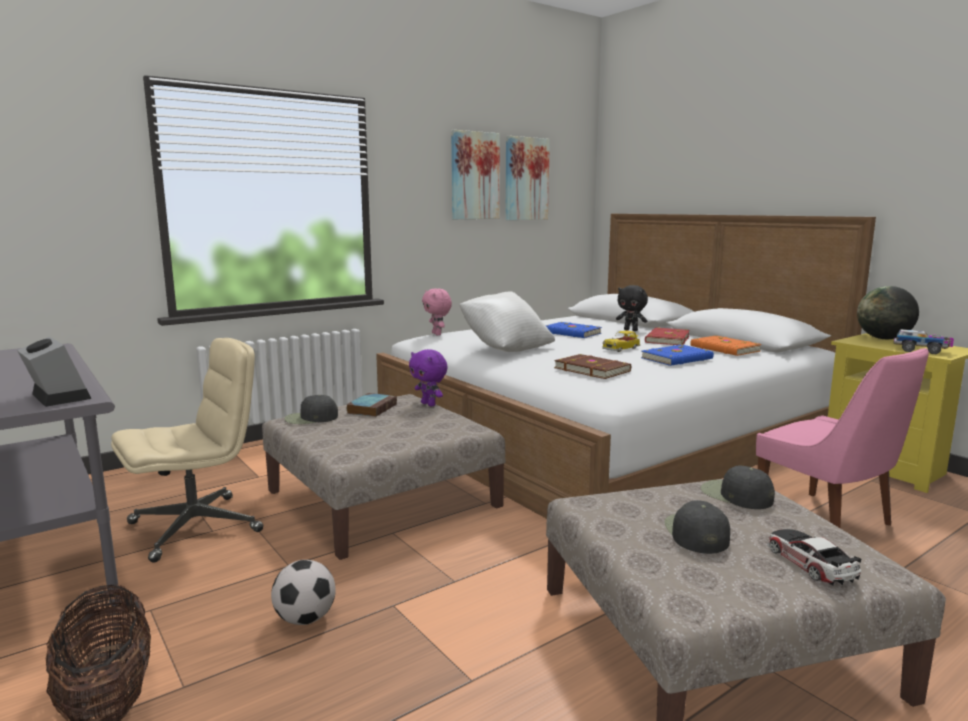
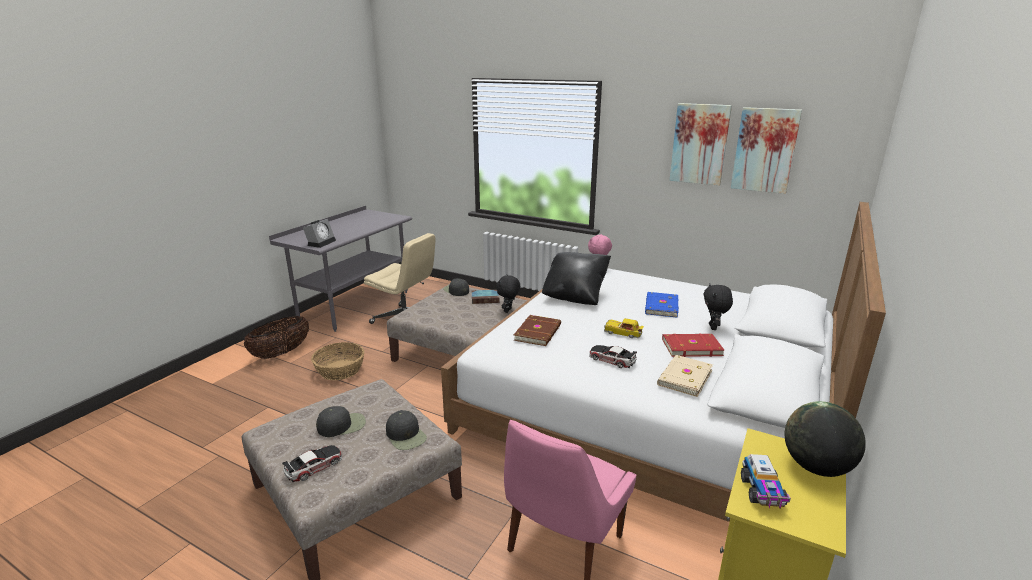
camera: 65 degrees right, 10 degrees up
football [271,560,336,625] -> basket [311,342,364,380]
purple plush toy [409,349,448,406] -> black plush toy [496,274,520,313]
white pillow [459,291,555,352] -> black pillow [542,252,611,305]
blue book [641,345,714,366] -> toy car [589,345,637,368]
orange book [690,335,762,356] -> beige book [657,355,713,397]
black cap [700,465,775,509] -> black cap turned 120 degrees clockwise [386,410,427,450]

